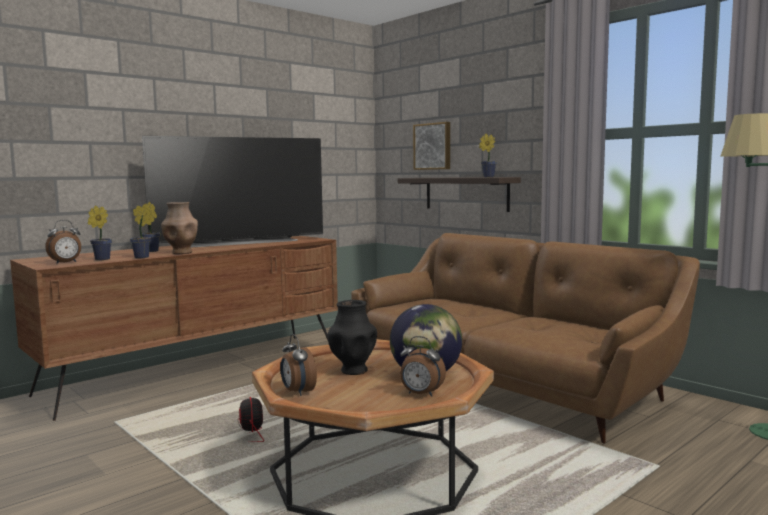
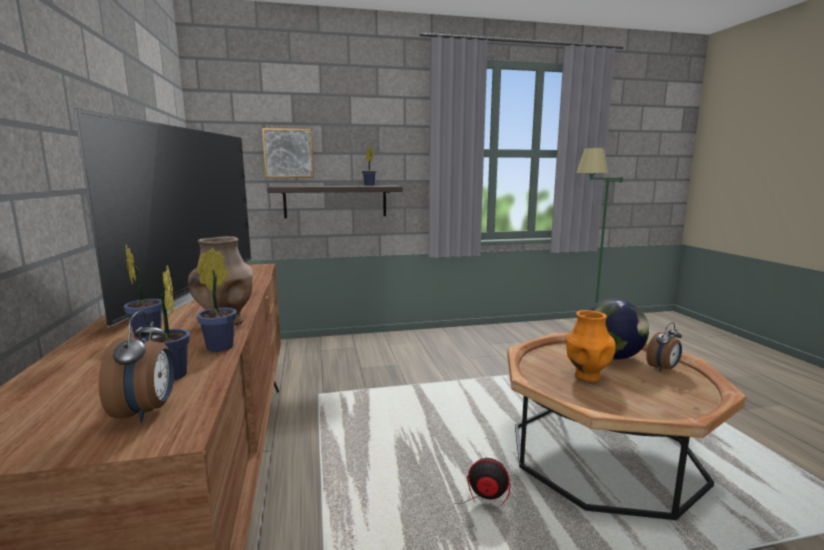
camera: 60 degrees left, 5 degrees up
alarm clock [280,334,317,396] -> none
black vase [328,300,377,375] -> orange vase [566,310,616,382]
brown sofa [351,233,700,443] -> none

